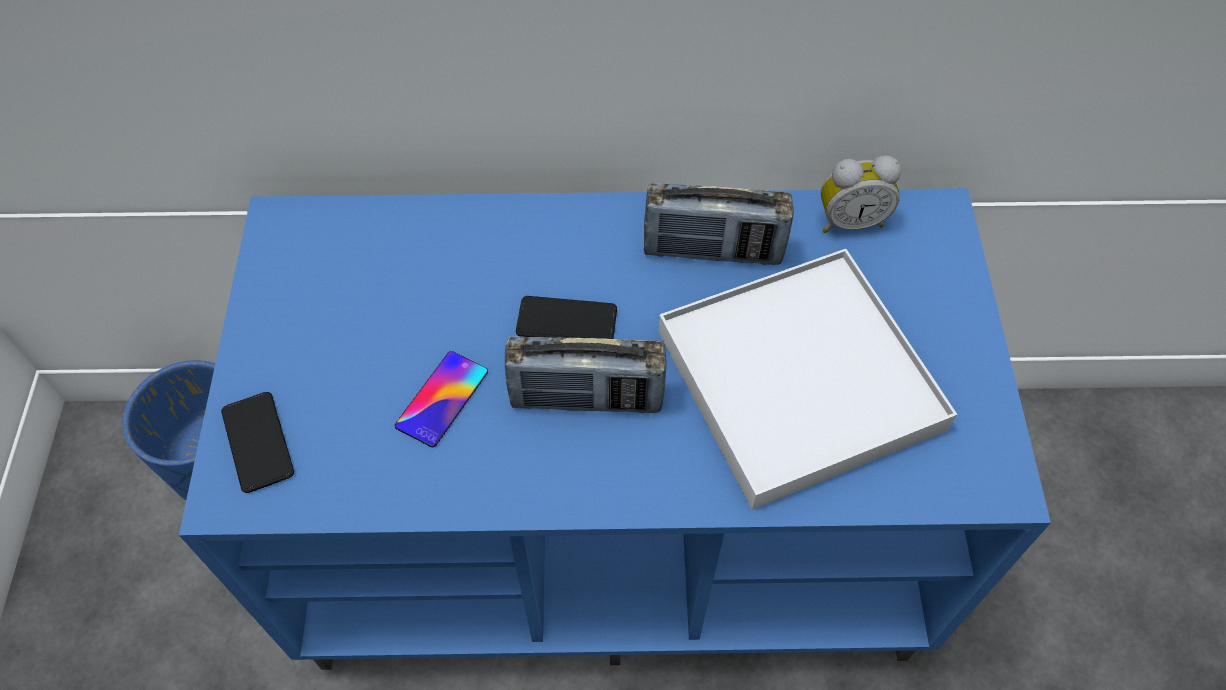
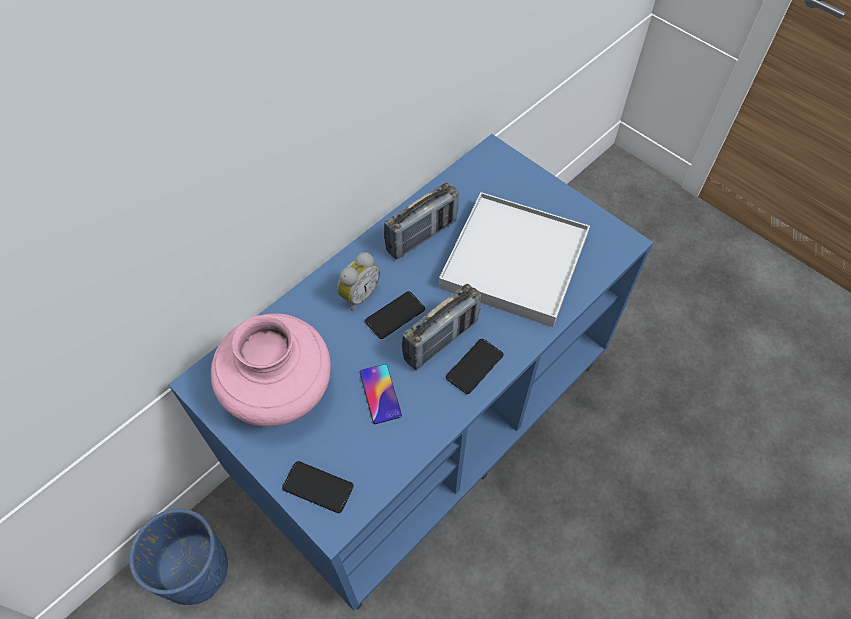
camera: 45 degrees left, 0 degrees up
alarm clock [821,155,901,233] -> alarm clock moved to [337,252,380,311]
none -> pink vase [211,313,331,427]
none -> phone [446,339,504,394]

